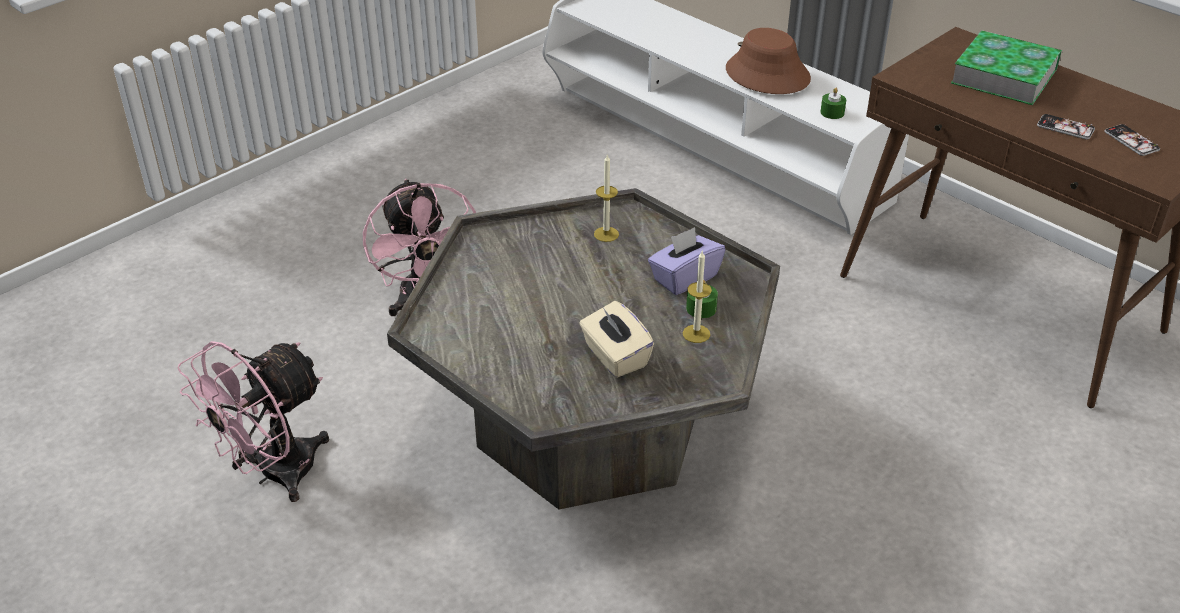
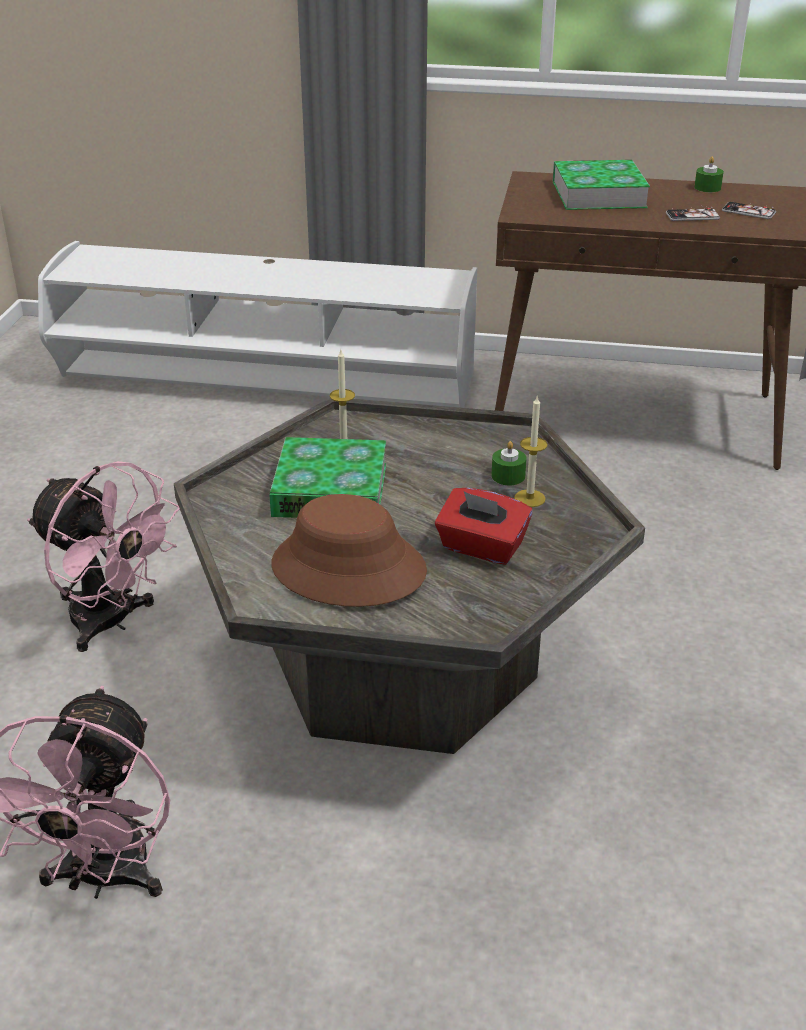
camera: 35 degrees left, 5 degrees down
beige tissue box [579,301,654,378] -> red tissue box [435,488,533,565]
purple tissue box [648,227,725,295] -> none
brown hat [726,28,811,94] -> brown hat moved to [272,494,427,607]
green candle [820,88,846,119] -> green candle moved to [694,157,724,192]
none -> book [269,437,386,518]

